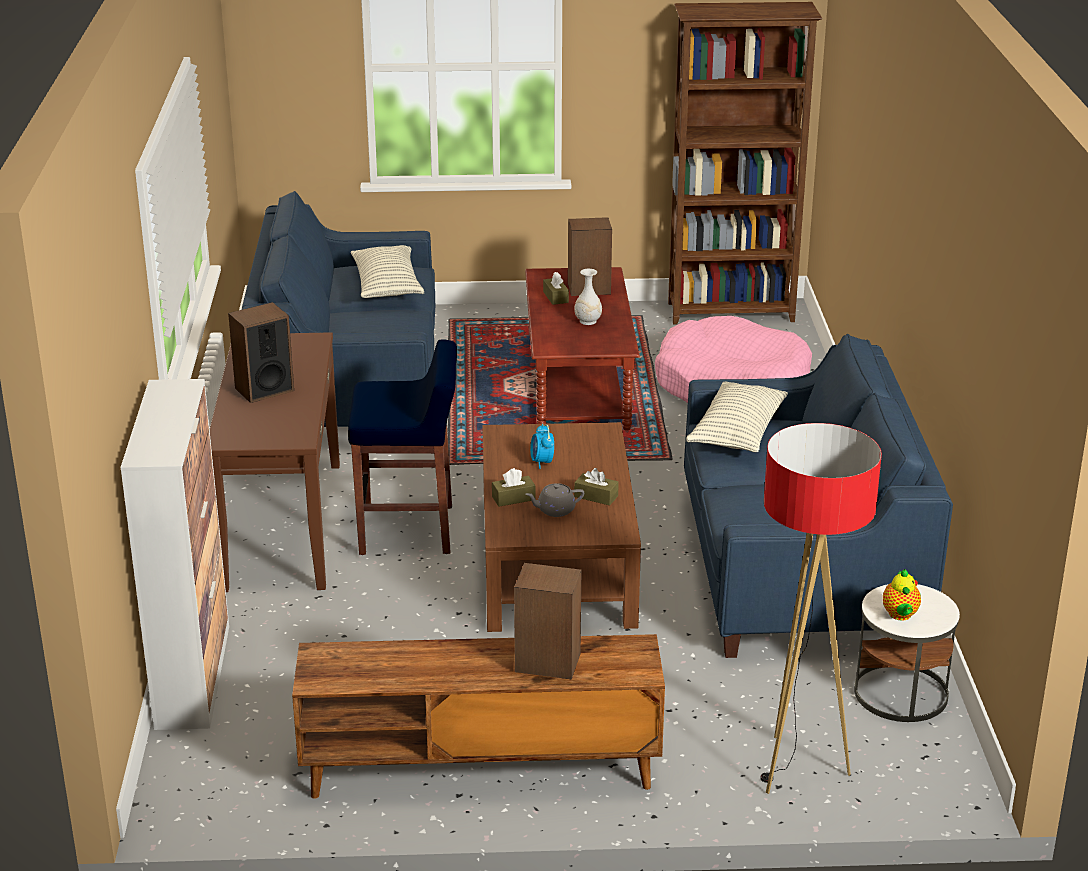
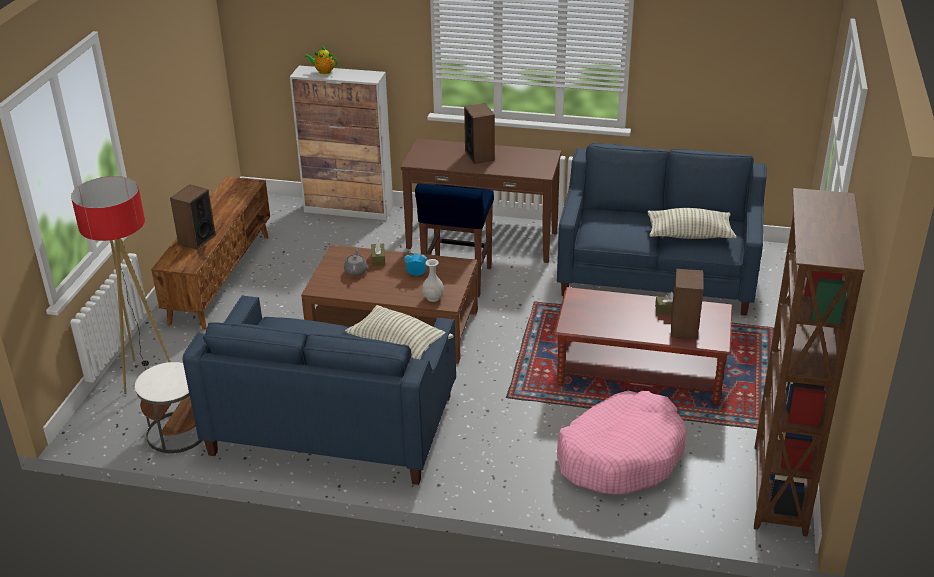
camera: 105 degrees right, 5 degrees up
brown tissue box [574,468,619,506] -> none
white vase [575,269,602,325] -> white vase moved to [422,259,444,302]
teapot [883,569,921,621] -> teapot moved to [305,46,337,74]

